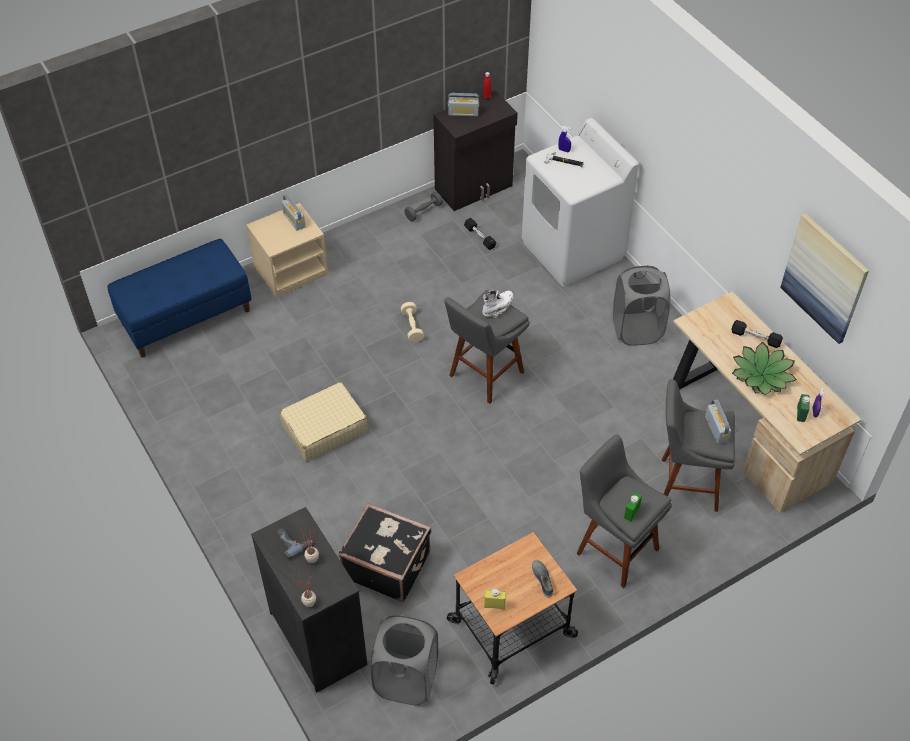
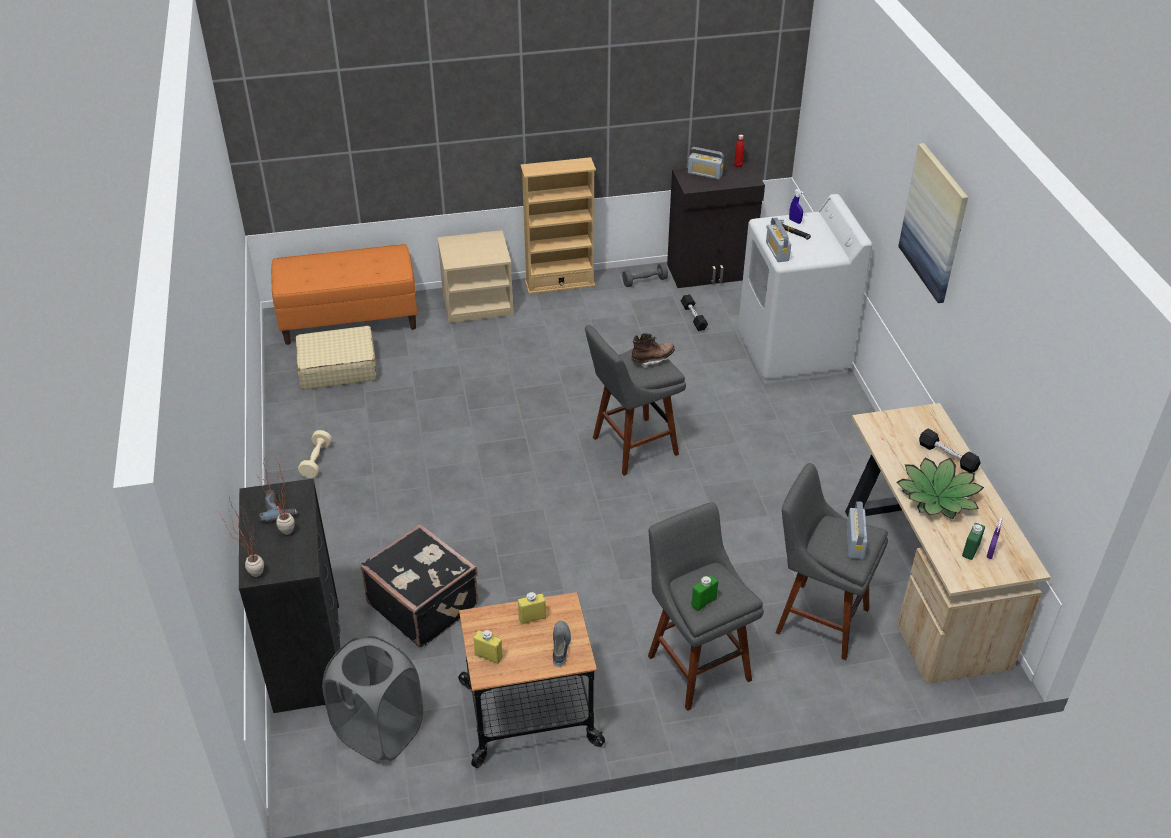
camera: 20 degrees right, 10 degrees down
blue bench [107,239,252,358] -> orange bench [271,244,417,345]
beige suitcase [280,382,367,461] -> beige suitcase moved to [296,326,377,390]
radio [281,194,305,231] -> radio moved to [766,217,791,262]
beige dumbbell [400,302,424,342] -> beige dumbbell moved to [298,430,332,478]
white boot [482,290,513,319] -> brown boot [631,333,675,368]
grey laundry basket [613,265,670,345] -> none
picture [780,214,869,344] -> picture moved to [898,143,968,303]
none -> yellow bottle [518,592,546,624]
none -> beige bookcase [521,157,596,294]

